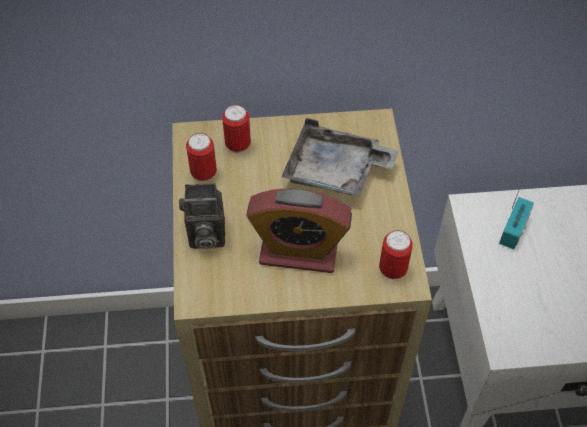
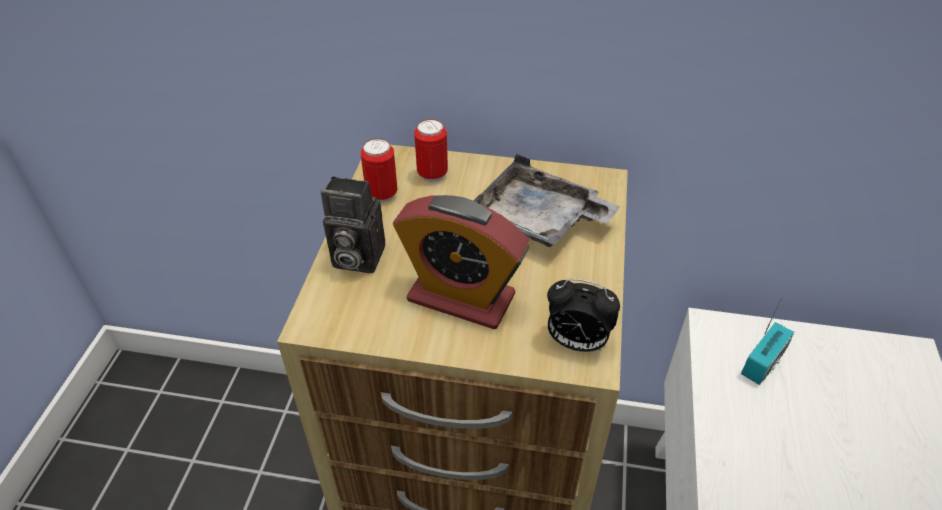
camera: 15 degrees right, 10 degrees down
can [379,230,413,279] -> alarm clock [547,278,620,352]

